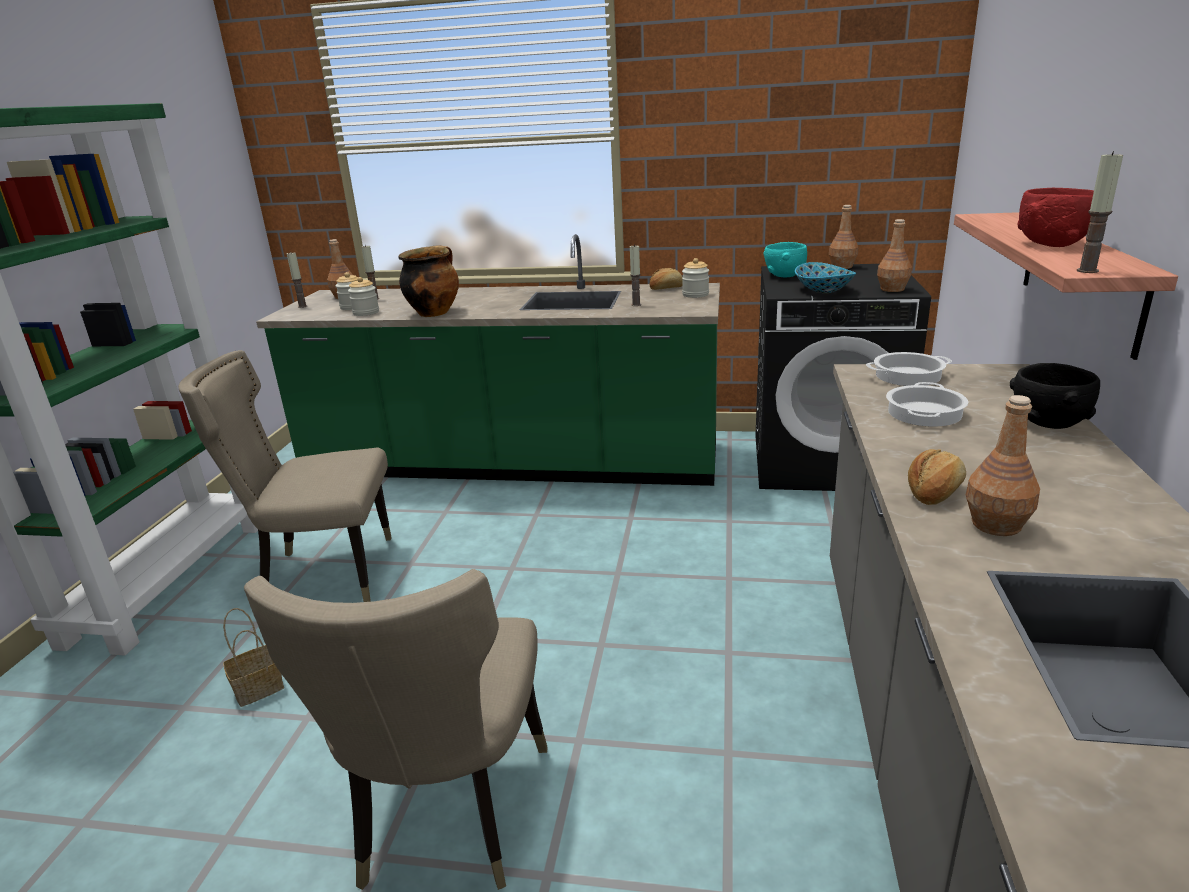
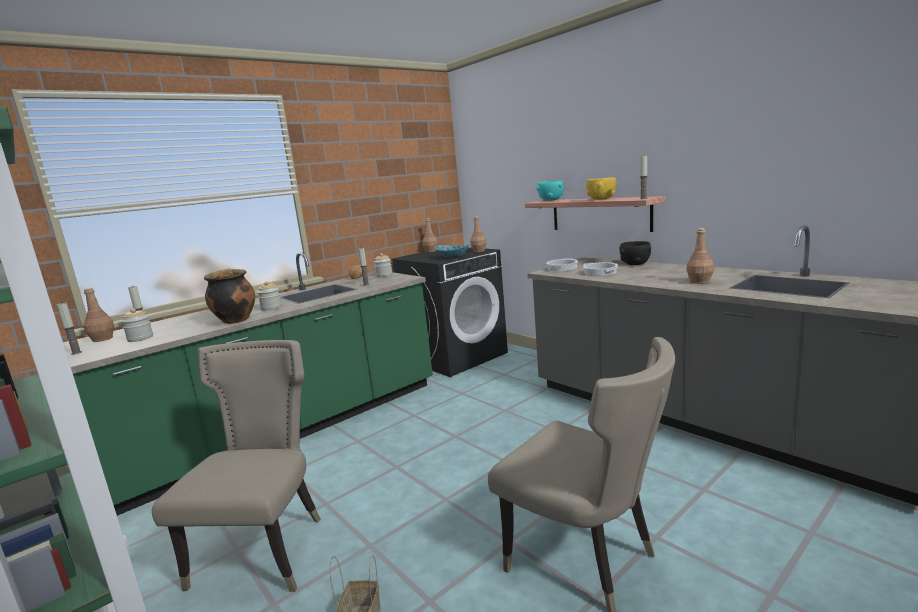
camera: 50 degrees left, 10 degrees down
beige chair [178,350,392,602] -> beige chair turned 150 degrees clockwise [152,340,321,592]
jar [348,277,379,316] -> jar moved to [257,281,282,311]
turquoise bowl [763,242,807,277] -> turquoise bowl moved to [537,180,564,201]
bread [908,449,966,505] -> none
red bowl [1018,188,1094,247] -> yellow bowl [586,177,617,200]

